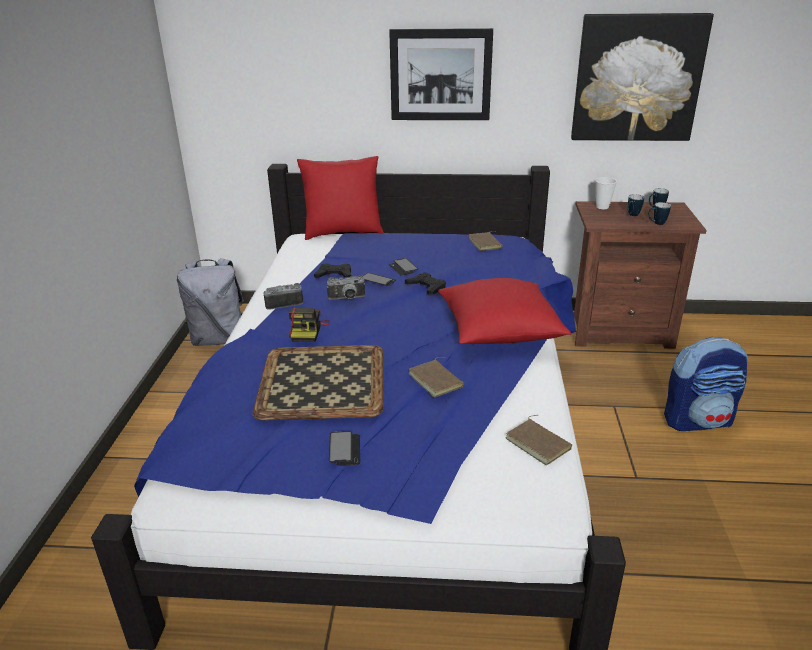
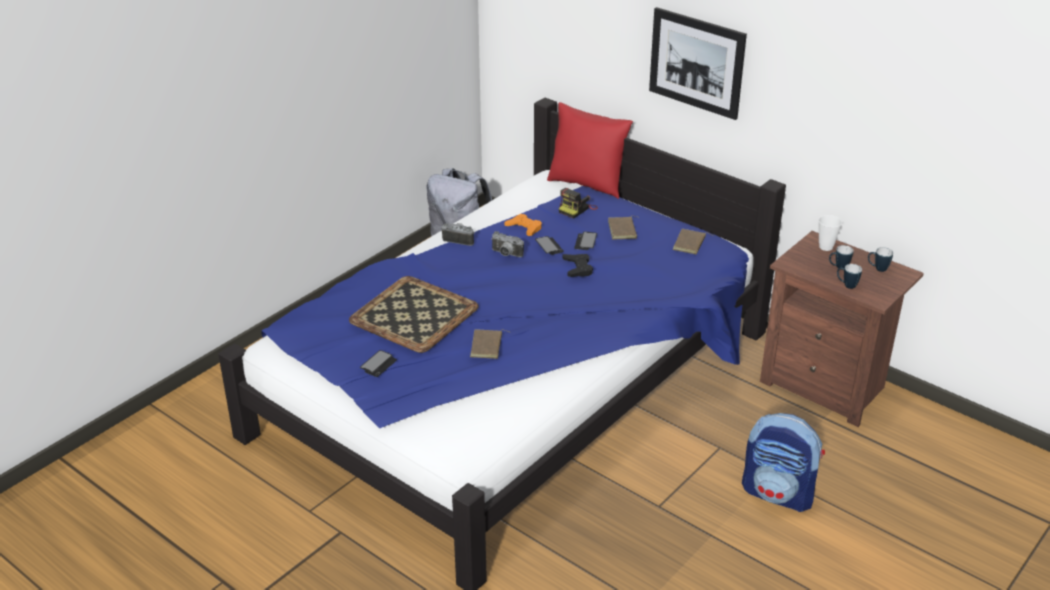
camera: 35 degrees right, 5 degrees up
camera [289,307,330,342] -> camera moved to [559,188,598,219]
black game controller [314,263,351,278] -> orange game controller [505,214,542,236]
red pillow [438,278,571,344] -> none
brown book [505,415,572,465] -> brown book moved to [608,216,640,239]
picture [571,13,714,141] -> none

